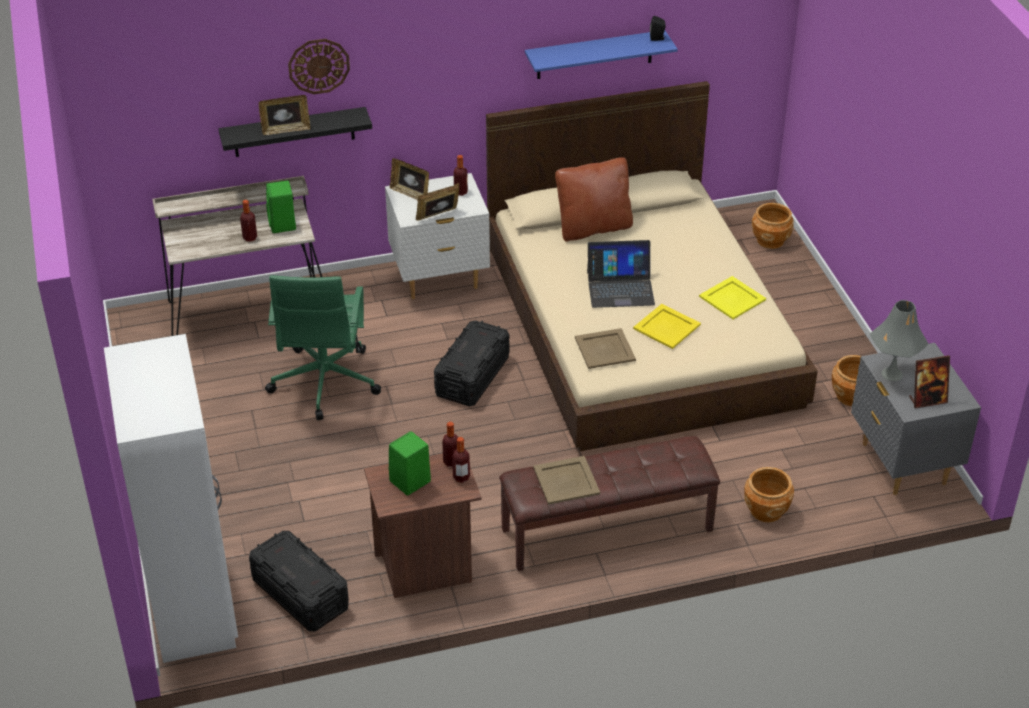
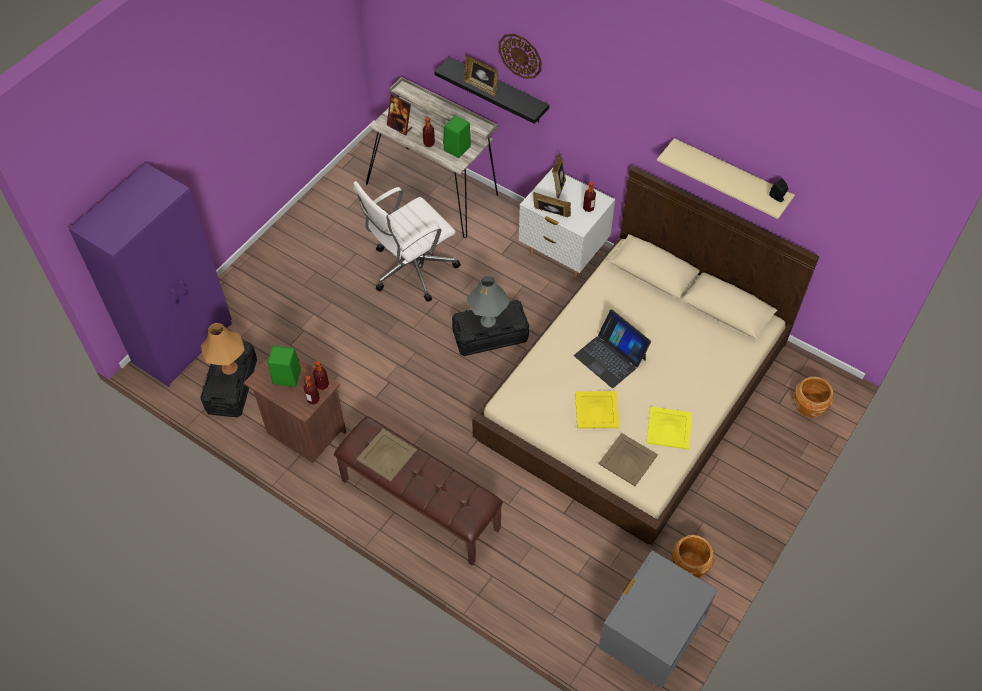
camera: 50 degrees right, 15 degrees up
white wardrobe [104,334,238,663] -> purple wardrobe [69,163,232,387]
green office chair [265,275,381,420] -> white office chair [354,181,461,302]
blue shelf [525,31,678,79] -> beige shelf [657,138,795,219]
brown pillow [555,157,633,242] -> none
beige tray [575,328,636,369] -> beige tray moved to [599,433,658,486]
brown planter [744,467,794,522] -> none
grey table lamp [870,300,928,381] -> grey table lamp moved to [466,275,510,327]
picture frame [909,355,950,408] -> picture frame moved to [387,94,412,136]
none -> orange table lamp [201,323,245,375]

